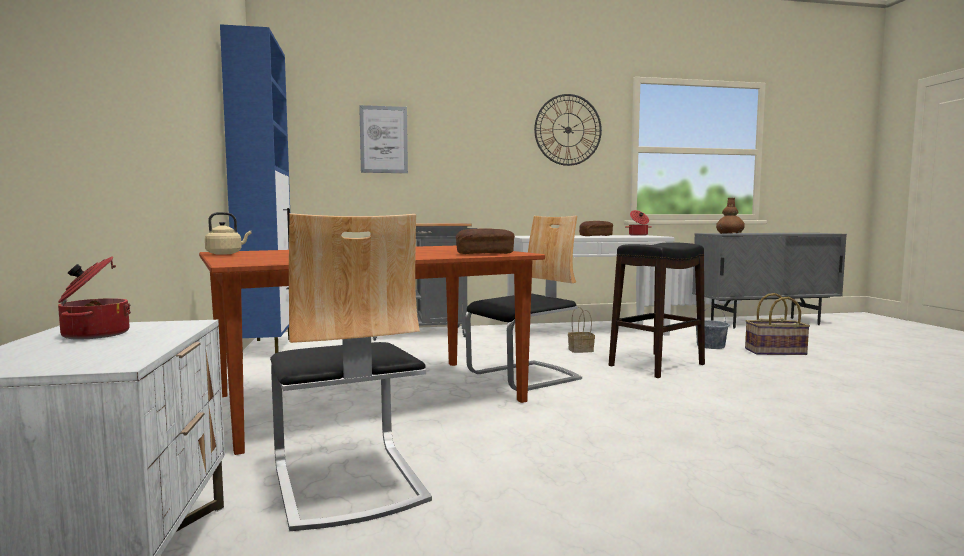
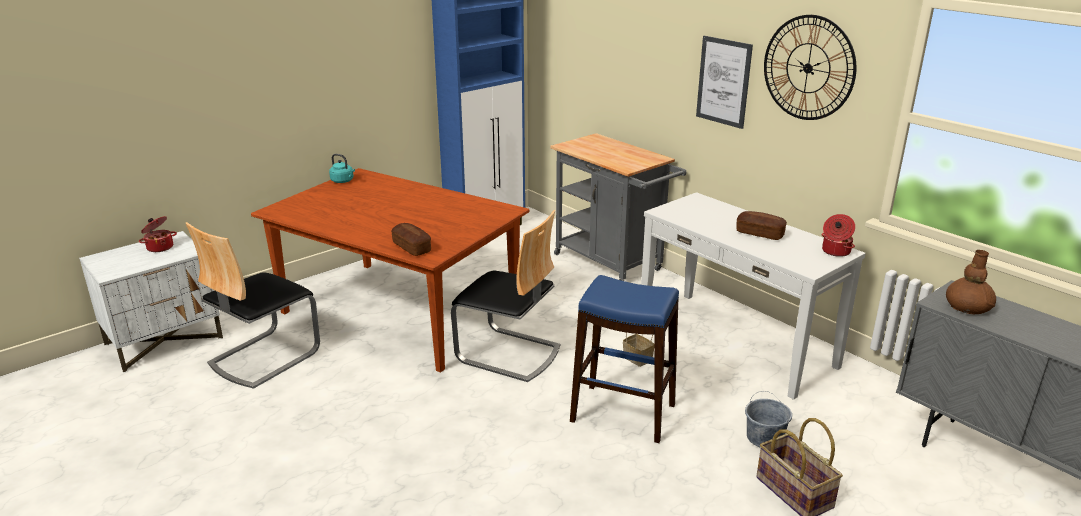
camera: 60 degrees right, 20 degrees up
beige kettle [205,212,252,255] -> turquoise kettle [329,154,355,183]
picture [359,105,408,173] -> picture moved to [696,36,753,129]
black stool [609,242,705,378] -> blue stool [570,275,679,443]

